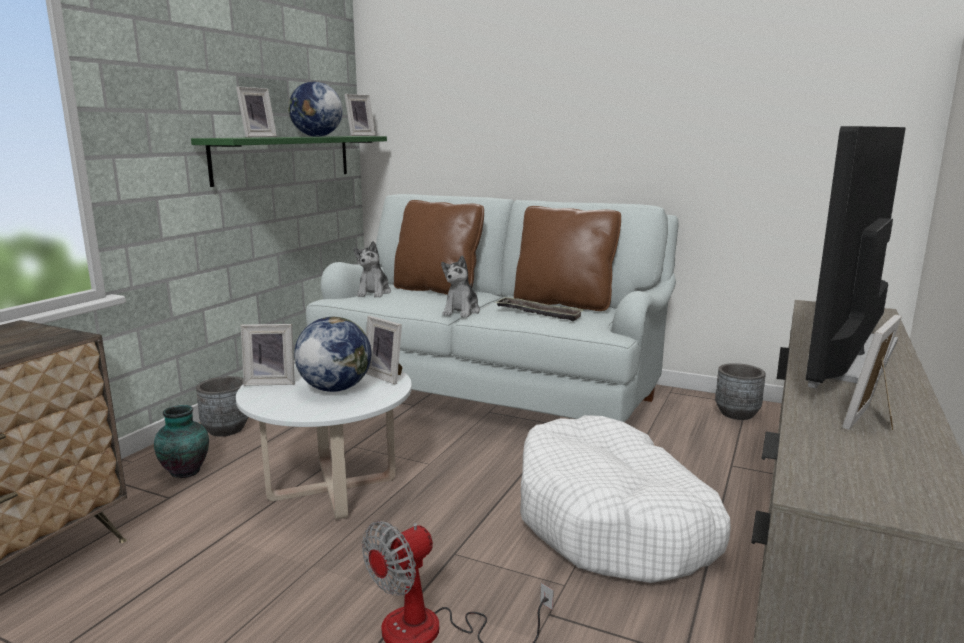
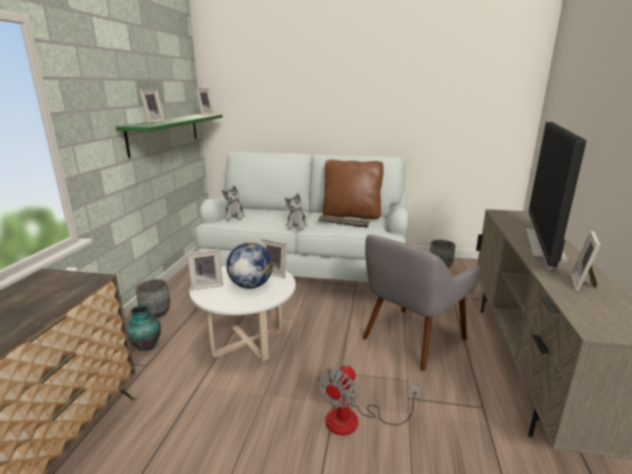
camera: 15 degrees left, 5 degrees up
globe [287,82,343,137] -> none
brown pillow [394,200,484,295] -> none
white dog bed [520,415,731,583] -> grey armchair [363,234,481,371]

